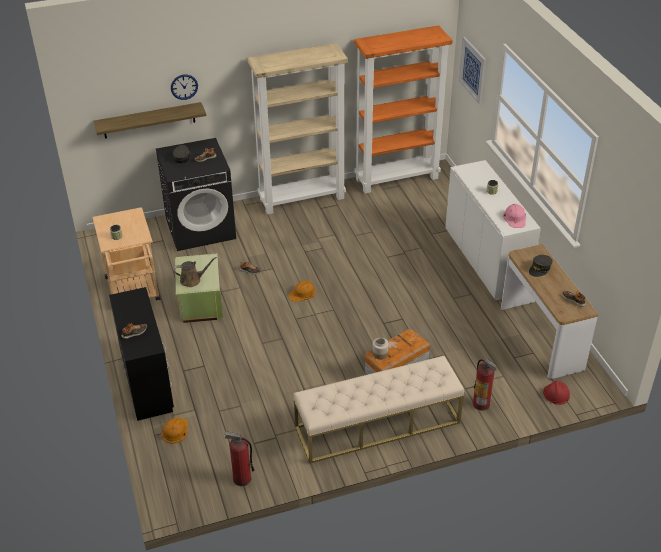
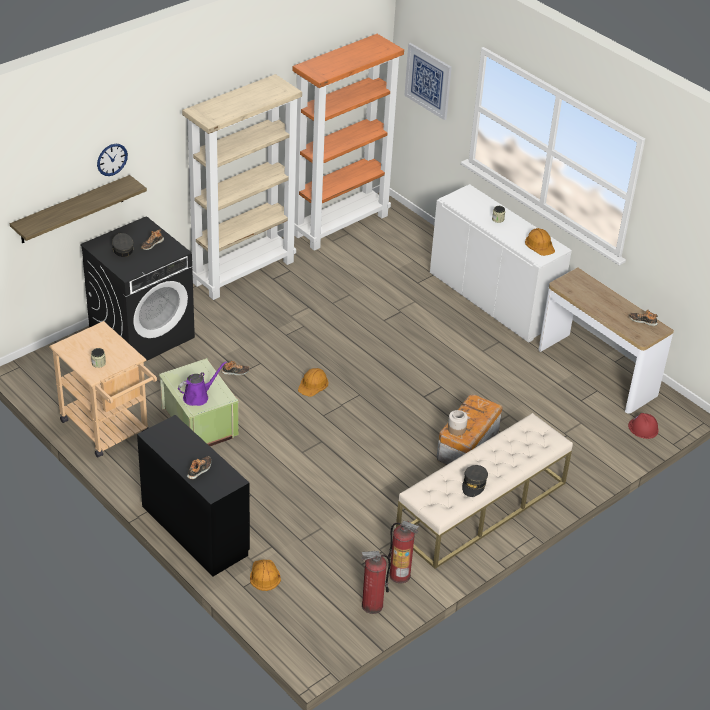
camera: 25 degrees left, 0 degrees up
brown watering can [173,257,217,287] -> purple watering can [178,361,227,406]
fire extinguisher [473,359,497,411] -> fire extinguisher moved to [388,521,419,583]
pink hard hat [503,204,526,228] -> orange hard hat [525,228,555,256]
grey cap [529,255,553,277] -> grey cap moved to [462,465,488,497]

